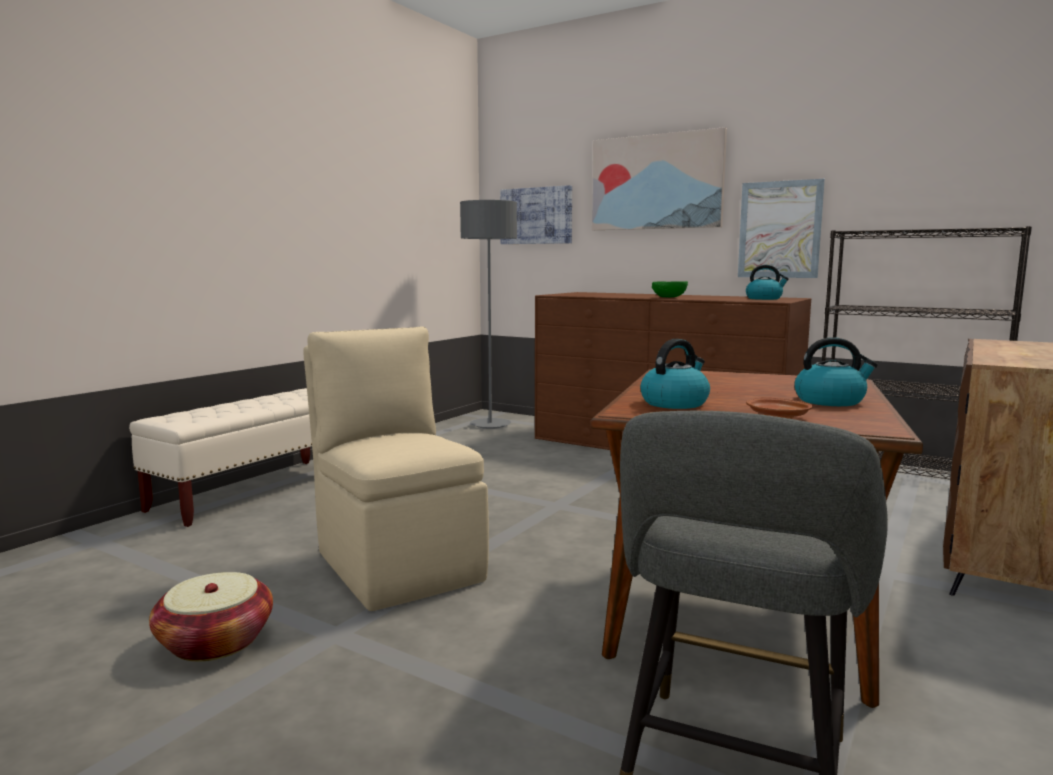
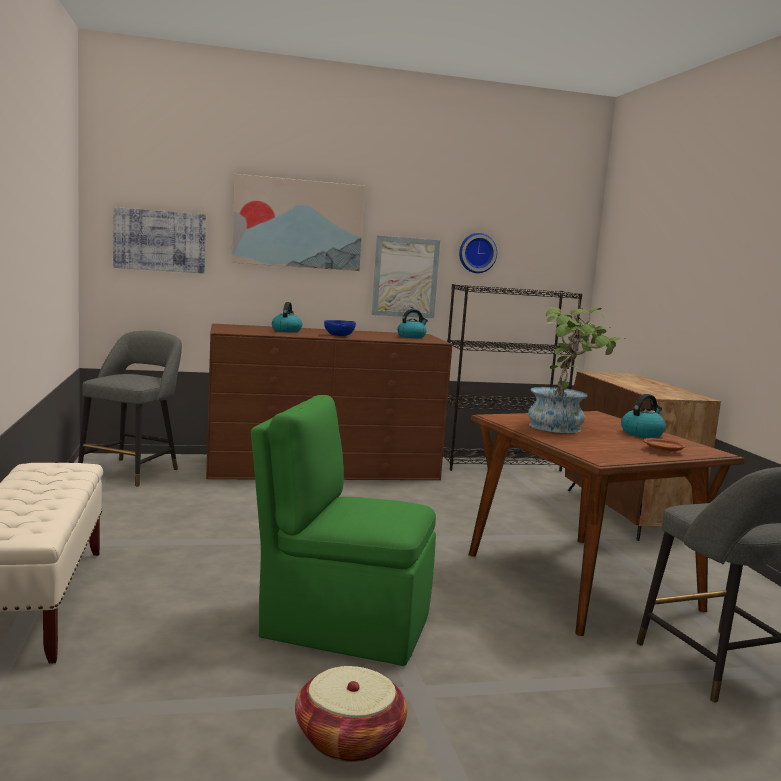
camera: 45 degrees left, 0 degrees up
beige chair [303,327,489,611] -> green chair [251,395,436,666]
grey floor lamp [460,200,517,429] -> grey stool [78,331,182,487]
kettle [640,339,710,409] -> kettle moved to [272,302,302,332]
green bowl [652,281,688,297] -> blue bowl [324,320,356,336]
none -> wall clock [459,233,497,273]
none -> potted plant [528,307,625,433]

